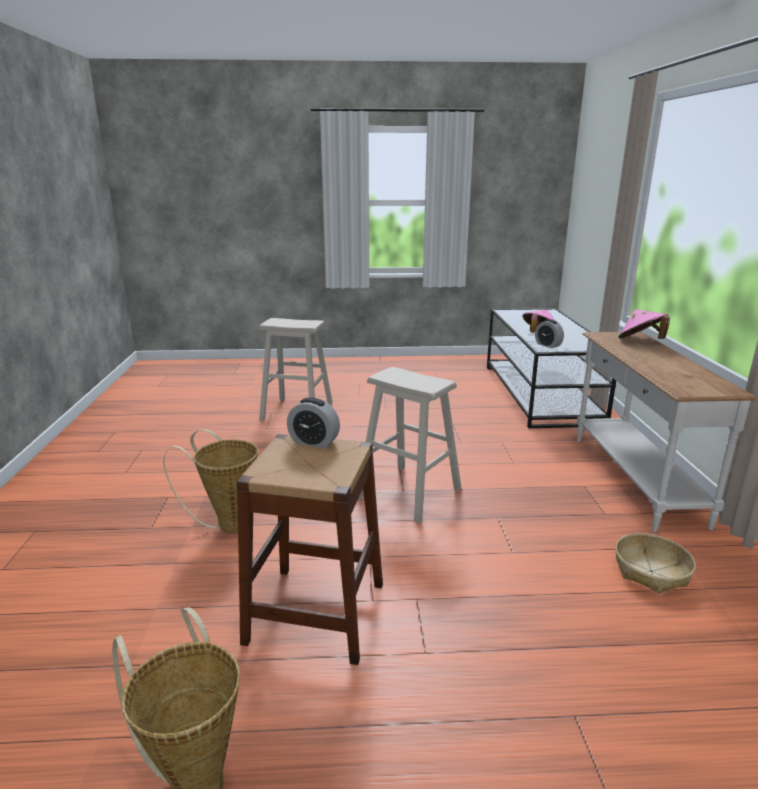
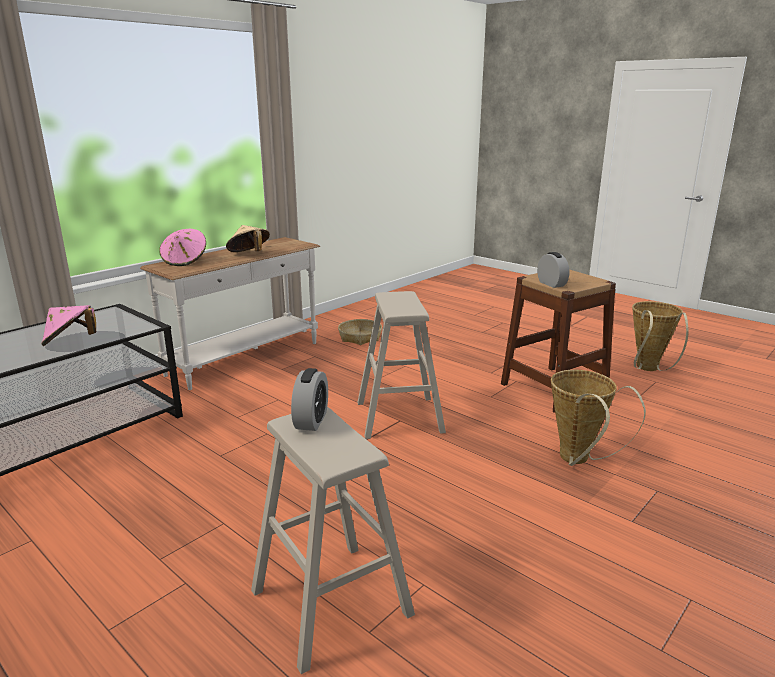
camera: 135 degrees left, 0 degrees up
alarm clock [535,319,564,348] -> alarm clock moved to [291,368,328,431]
none -> beige hat [226,225,270,252]

